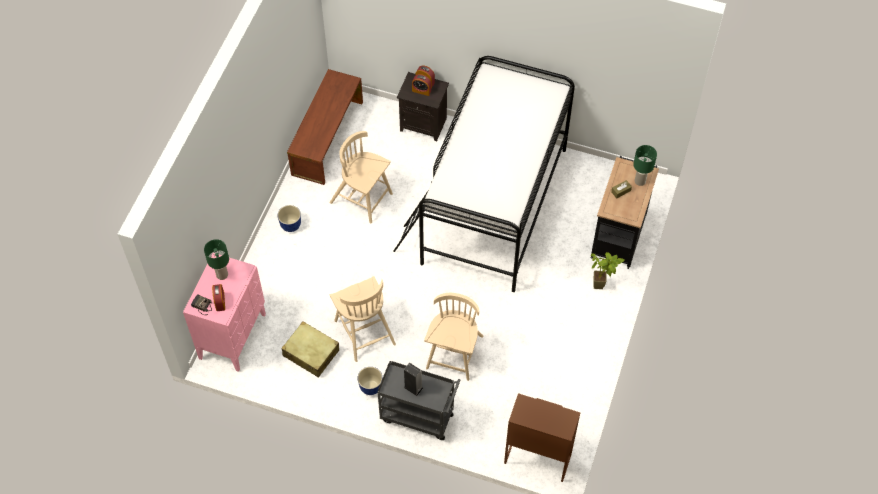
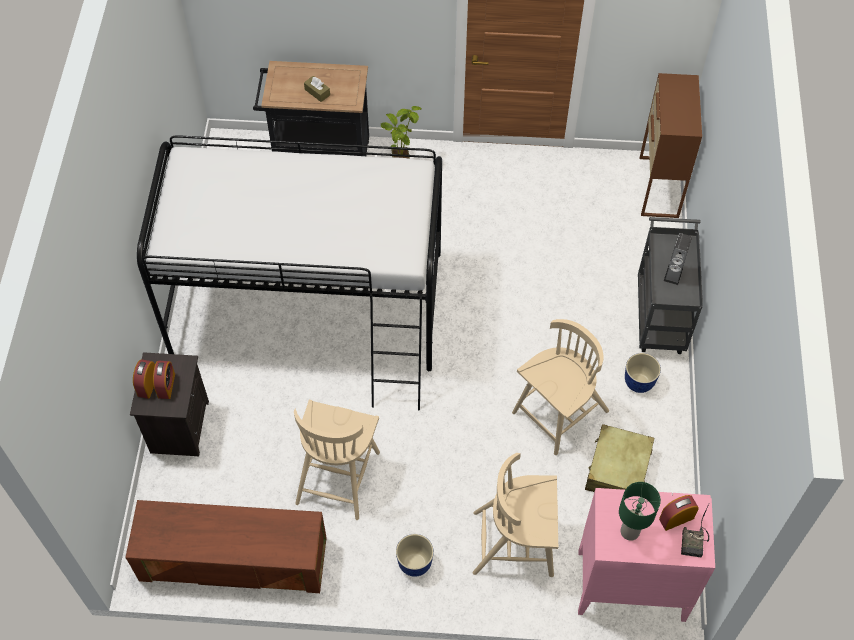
camera: 105 degrees left, 0 degrees up
beige chair [424,293,483,381] -> beige chair moved to [472,453,559,577]
green table lamp [633,145,657,186] -> none

